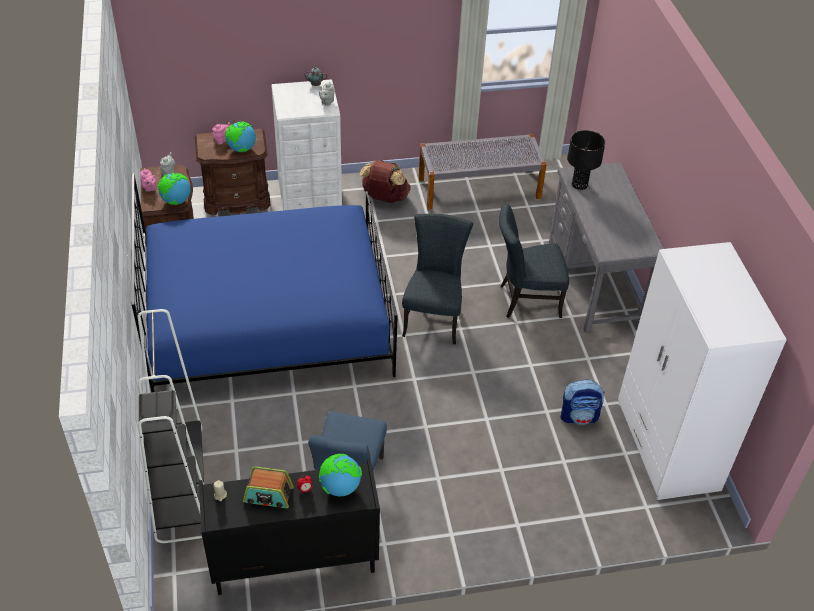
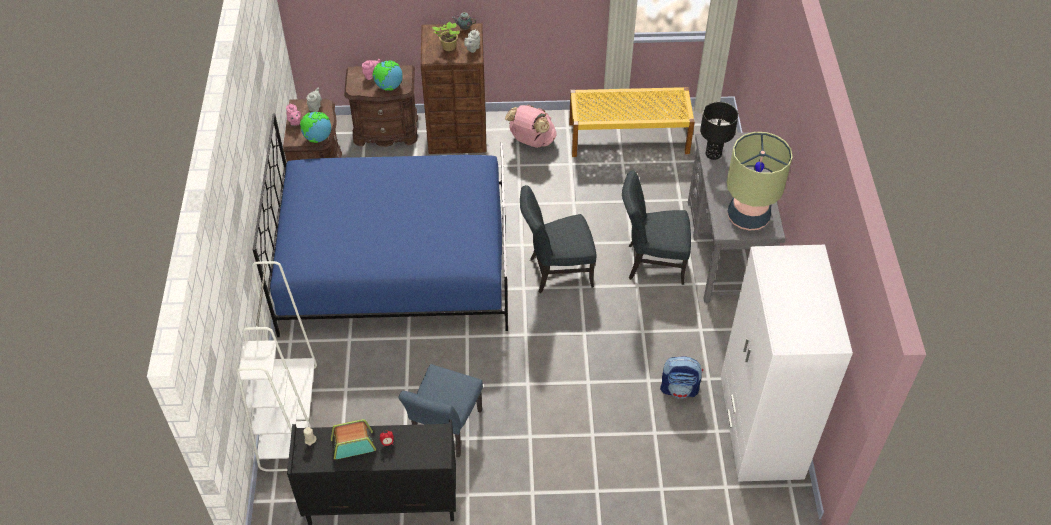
camera: 10 degrees right, 5 degrees up
black clothes rack [138,309,204,543] -> white clothes rack [236,261,317,472]
radio [243,466,294,509] -> radio turned 150 degrees clockwise [331,419,376,459]
white dresser [271,80,342,211] -> brown dresser [421,23,487,154]
globe [319,454,362,496] -> none
brown backpack [359,160,410,203] -> pink backpack [505,105,557,148]
grey chair [402,214,473,344] -> grey chair turned 120 degrees counterclockwise [520,185,596,293]
grey bench [419,134,547,210] -> yellow bench [569,87,695,157]
none -> potted plant [432,22,460,51]
none -> table lamp [727,132,793,231]

